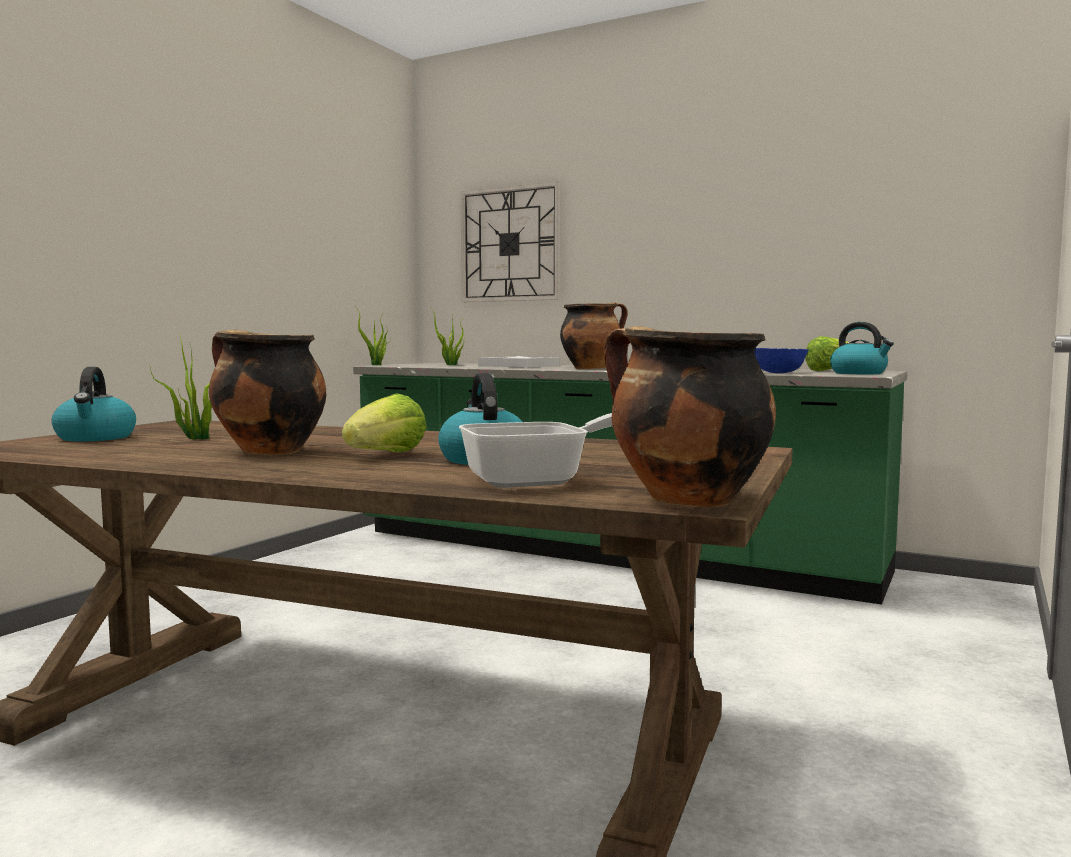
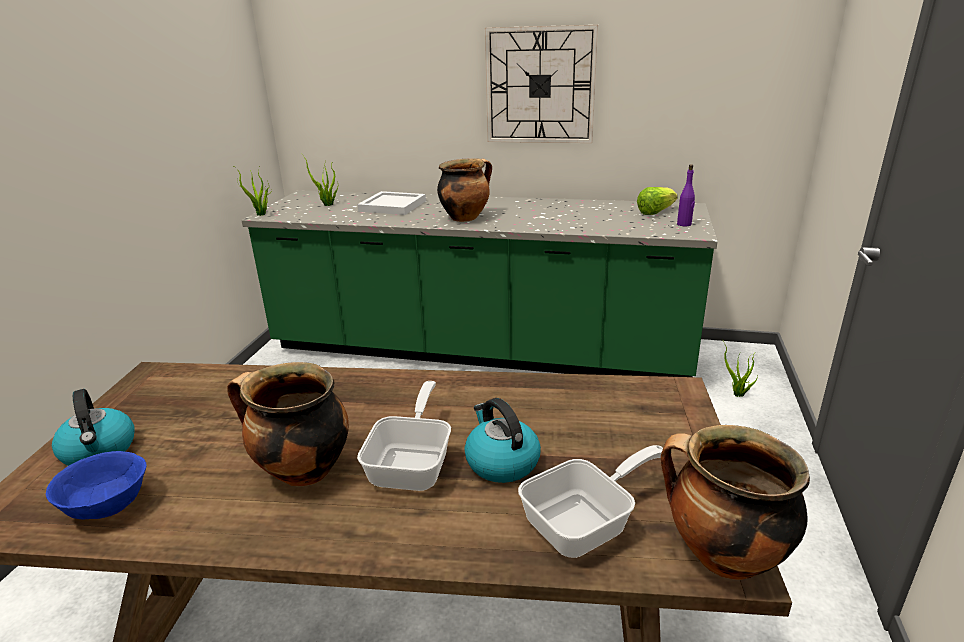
camera: 15 degrees left, 20 degrees up
potted plant [150,336,212,440] -> potted plant moved to [722,339,759,397]
lettuce [342,393,427,453] -> frying pan [357,381,451,491]
wall clock [461,181,560,302] -> wall clock moved to [485,25,598,143]
blue bowl [754,348,809,373] -> blue bowl moved to [46,451,147,520]
kettle [830,322,894,374] -> purple bottle [677,164,695,227]

